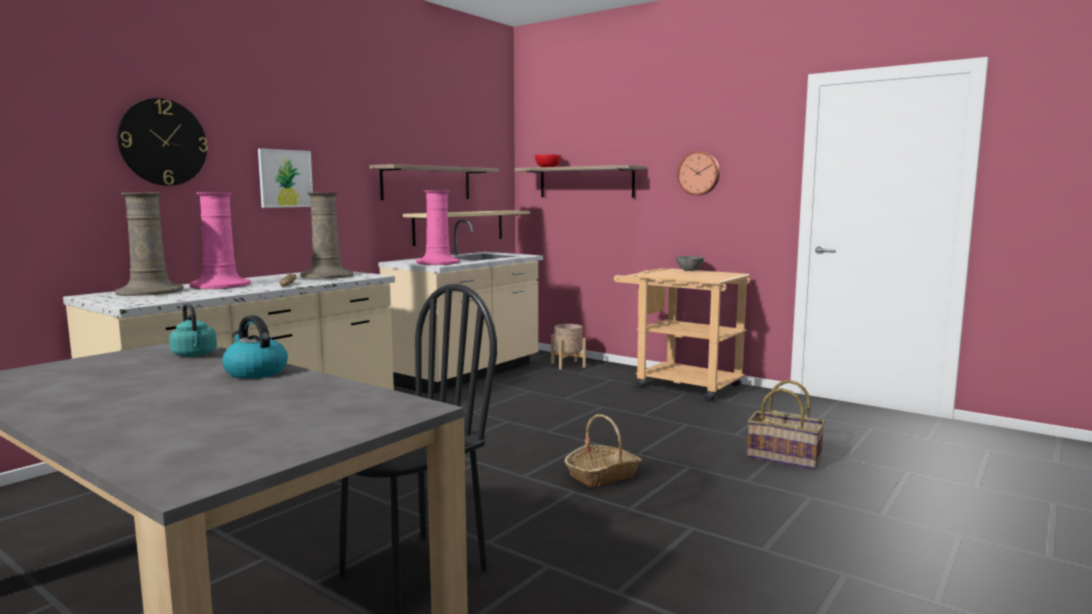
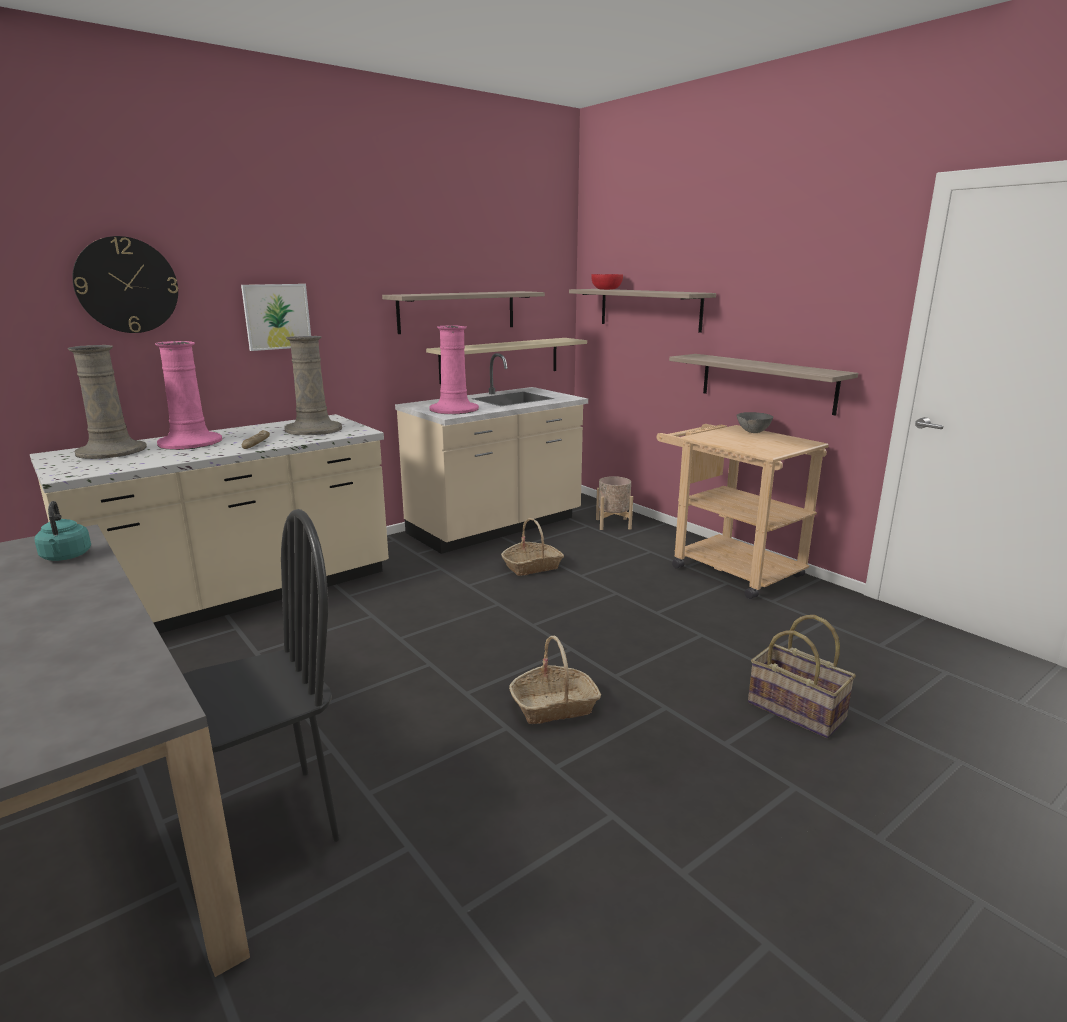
camera: 15 degrees right, 10 degrees up
kettle [222,315,288,379] -> none
wall clock [677,151,720,195] -> none
none -> basket [501,518,564,576]
none -> shelf [669,354,858,416]

